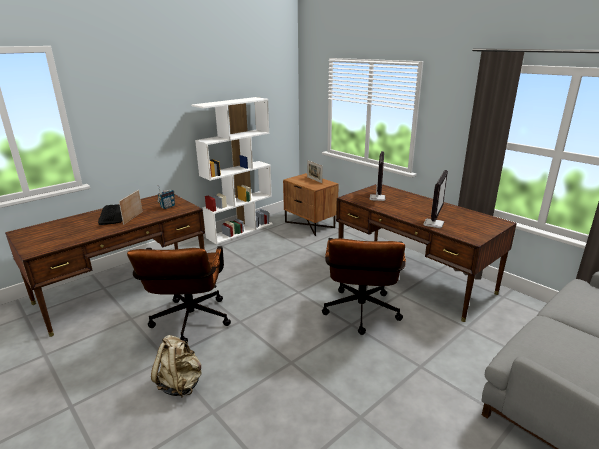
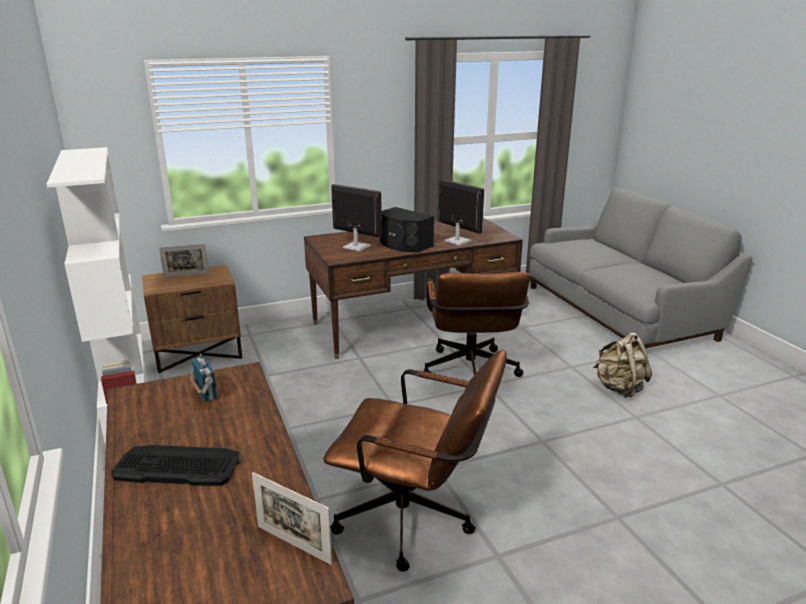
camera: 70 degrees left, 0 degrees up
picture frame [119,190,143,225] -> picture frame moved to [252,472,332,565]
beige backpack [151,335,202,398] -> beige backpack moved to [593,332,652,398]
brown office chair [322,238,406,335] -> brown office chair turned 60 degrees clockwise [424,272,530,377]
none -> black speaker [380,207,434,252]

